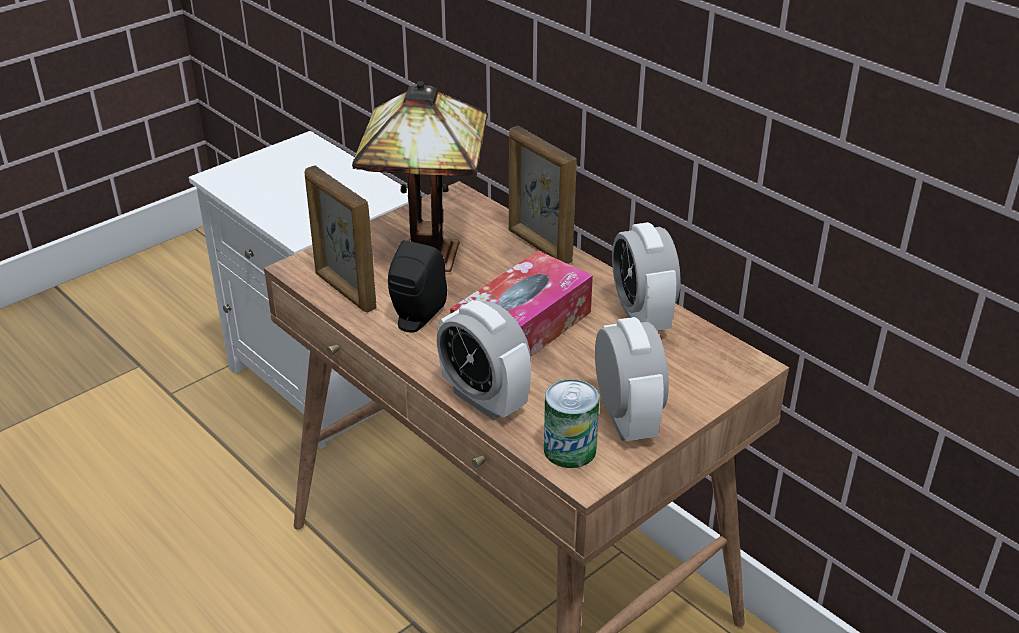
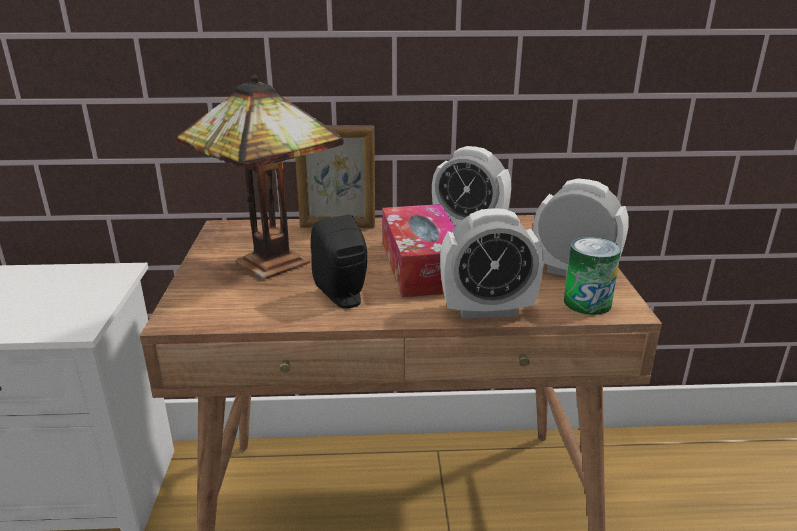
camera: 50 degrees left, 10 degrees down
picture frame [305,166,377,313] -> none

